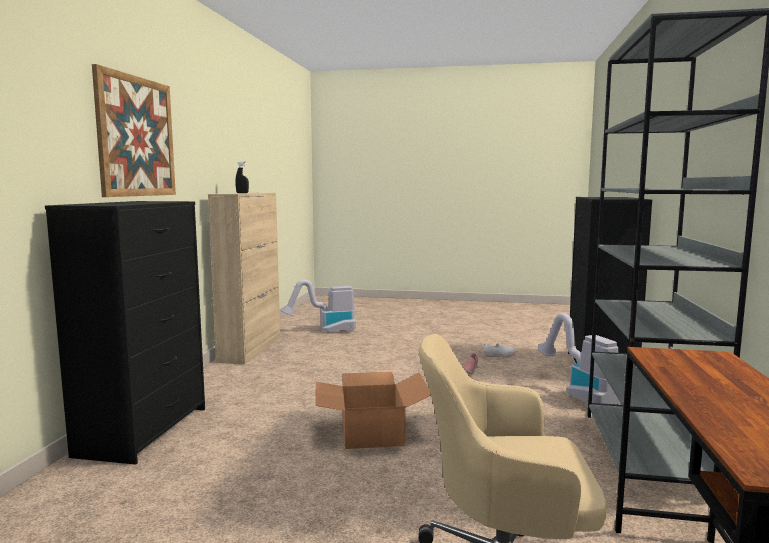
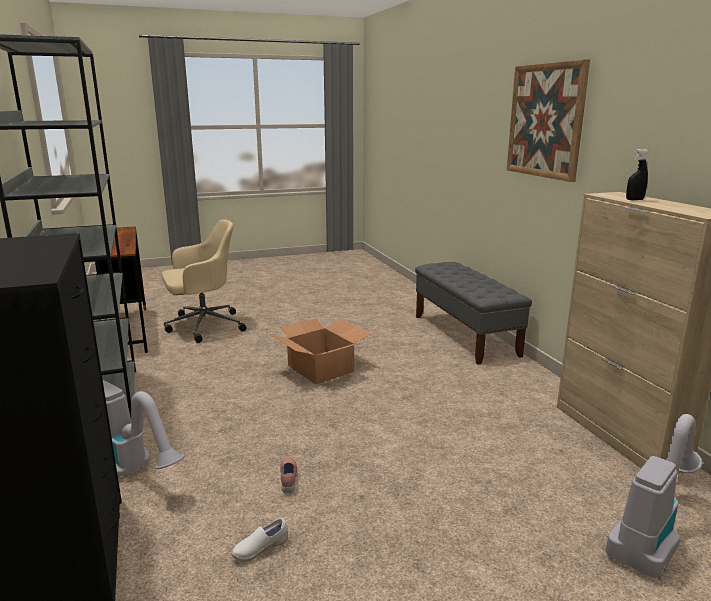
camera: 150 degrees right, 10 degrees up
black dresser [45,201,205,465] -> grey bench [415,262,532,364]

